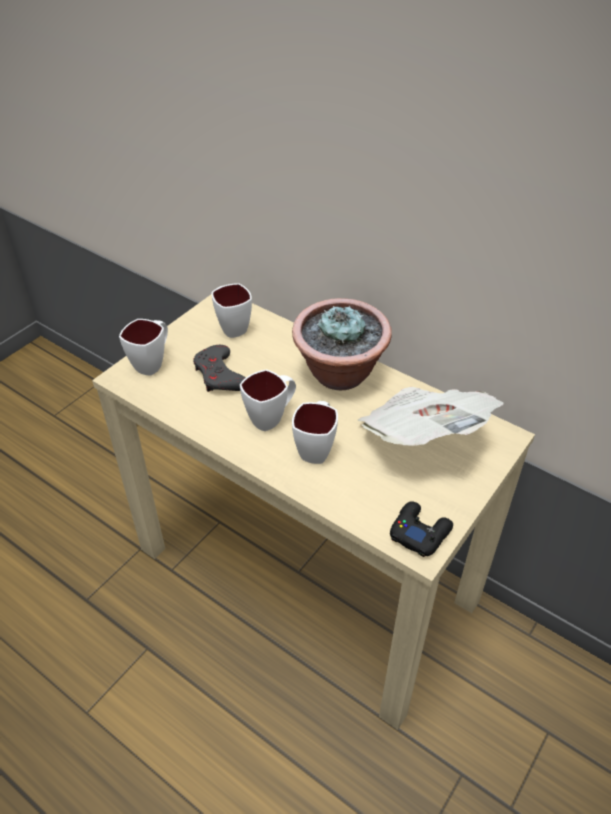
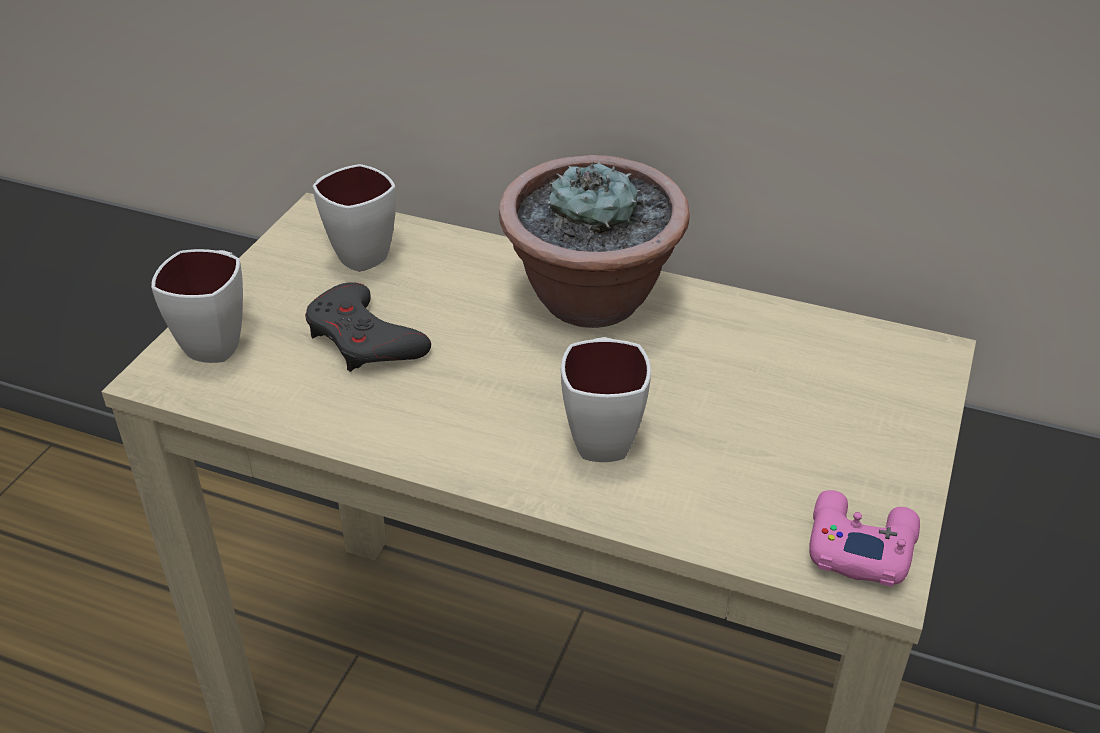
camera: 15 degrees left, 5 degrees down
white mug [240,370,296,431] -> none
newspaper [358,387,504,446] -> none
black game controller [390,501,453,557] -> pink game controller [809,490,920,587]

